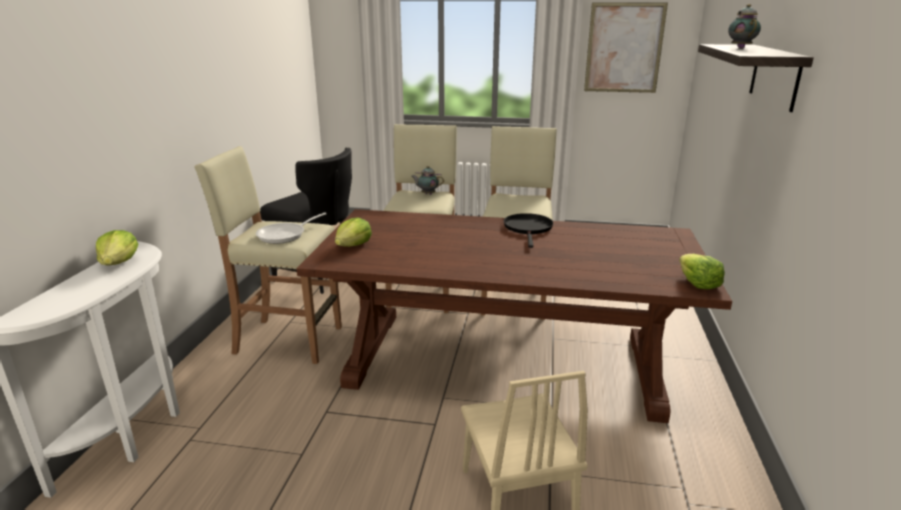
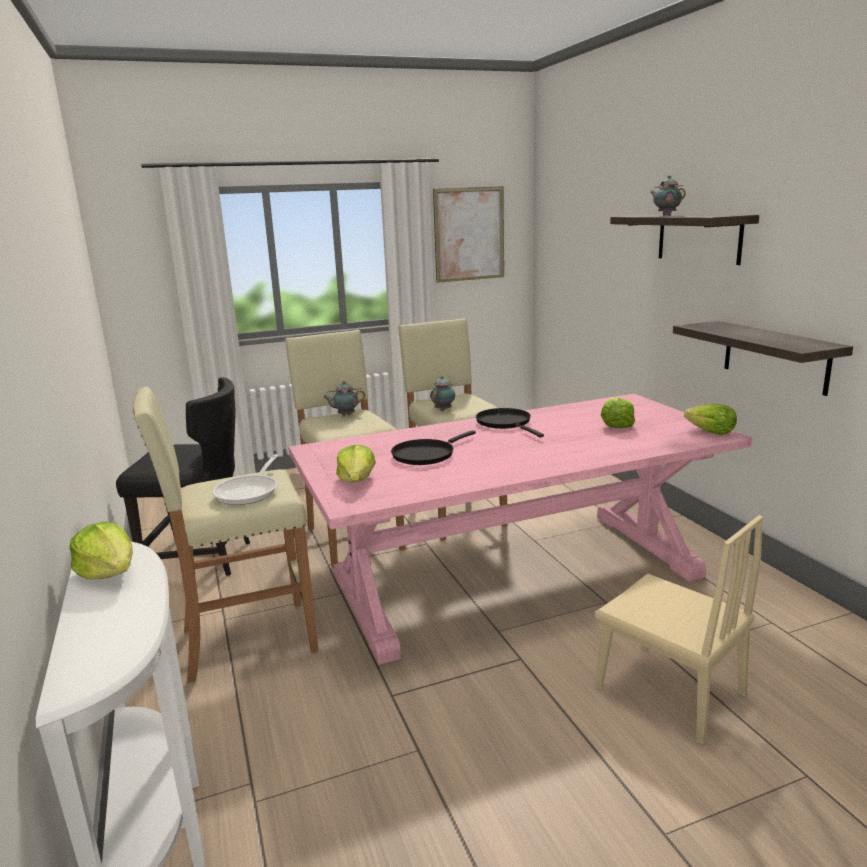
camera: 30 degrees left, 5 degrees down
brown dining table [296,209,732,423] -> pink dining table [289,394,752,665]
none -> black frying pan [391,430,476,465]
none -> teapot [430,376,455,411]
none -> lettuce [601,398,635,428]
none -> shelf [673,321,853,396]

